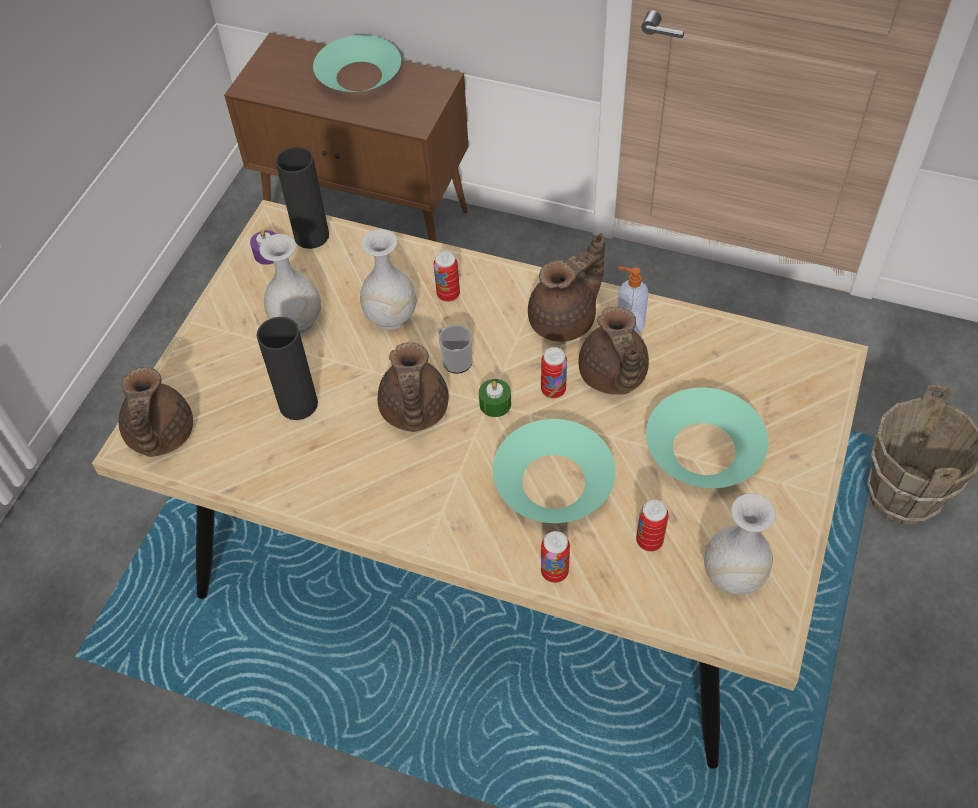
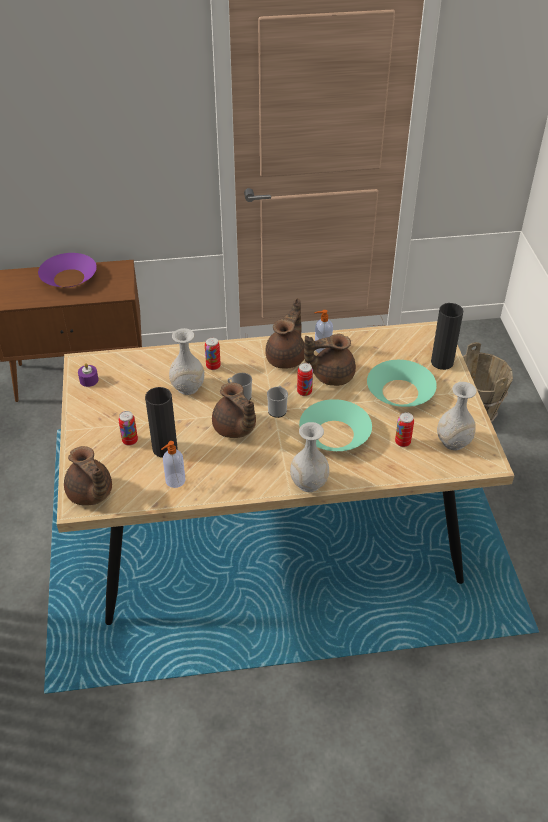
camera: 30 degrees left, 10 degrees down
white vase [260,234,321,334] -> white vase moved to [290,422,329,492]
black vase [276,147,329,249] -> black vase moved to [431,303,463,370]
turquoise bowl [313,35,401,92] -> purple bowl [38,253,97,287]
green candle [479,379,511,417] -> mug [267,386,288,418]
can [541,531,570,583] -> can moved to [118,411,138,446]
brown teapot [578,307,649,395] -> brown teapot turned 120 degrees clockwise [304,334,356,386]
none -> soap dispenser [161,441,185,488]

